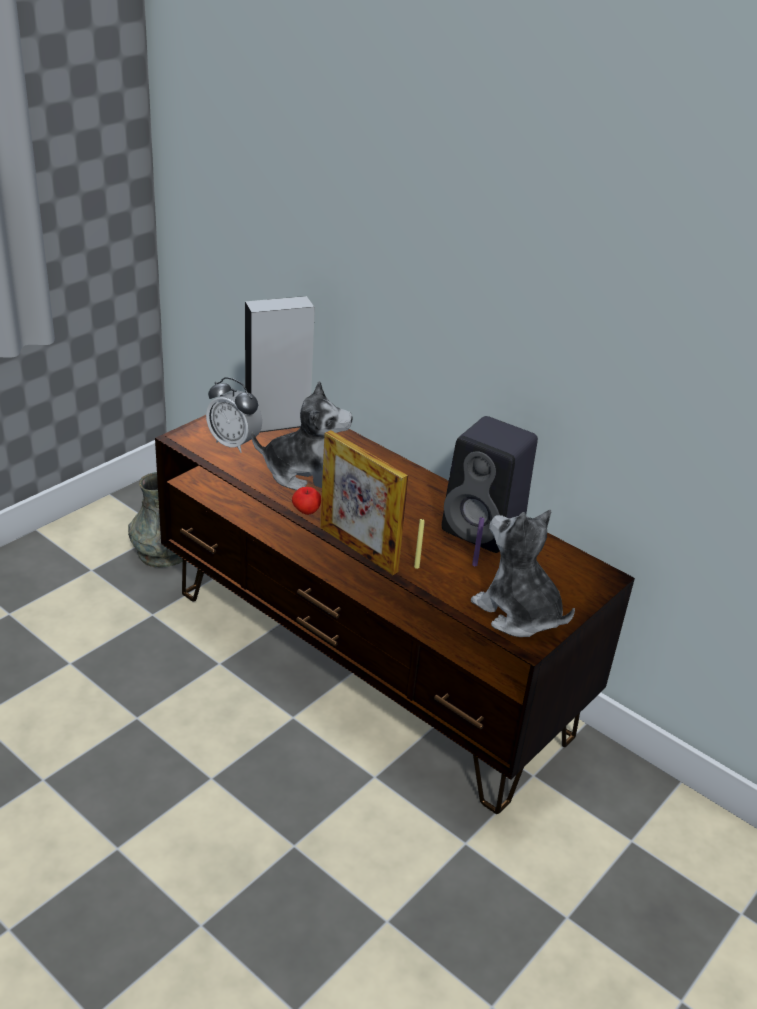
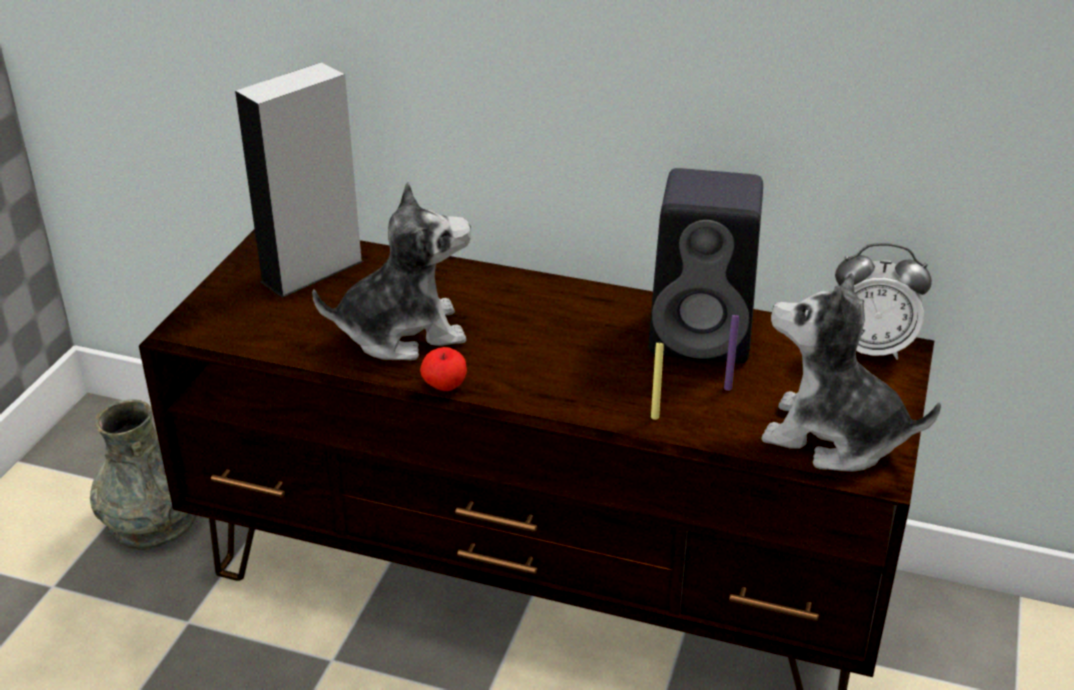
camera: 20 degrees left, 0 degrees up
alarm clock [206,377,262,453] -> alarm clock moved to [835,243,932,360]
picture frame [320,430,408,575] -> none

